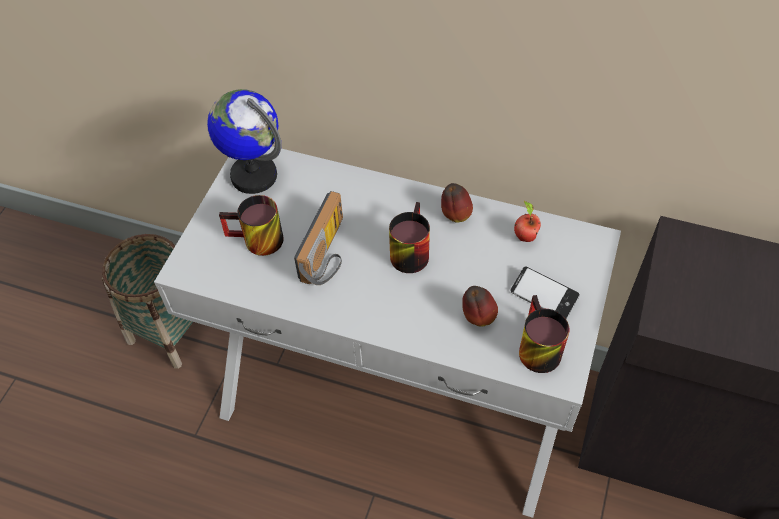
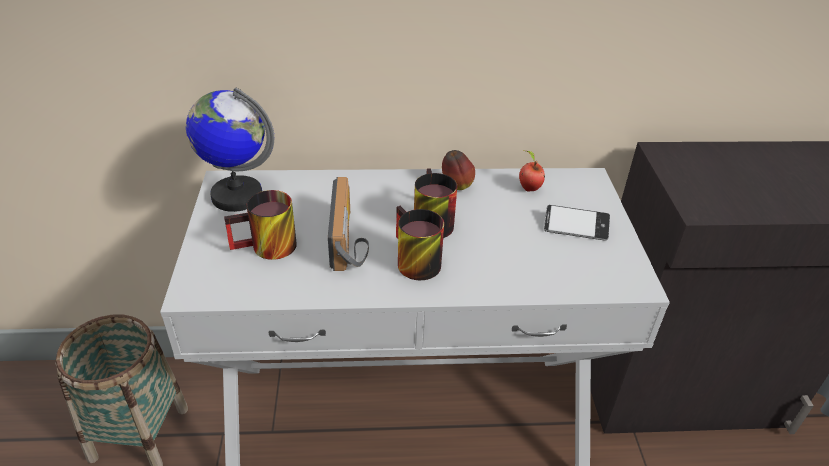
camera: 25 degrees left, 15 degrees down
apple [462,286,498,327] -> none
mug [519,295,570,373] -> mug moved to [396,206,444,280]

